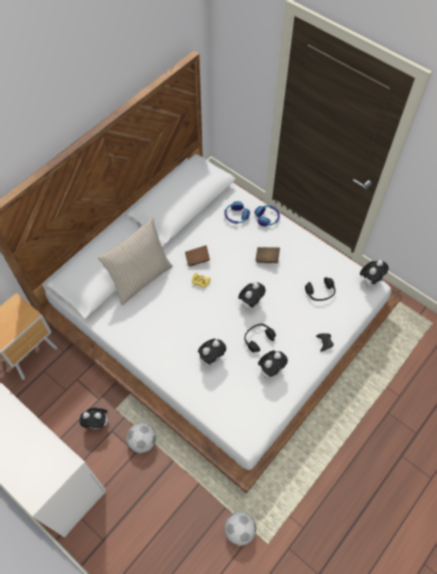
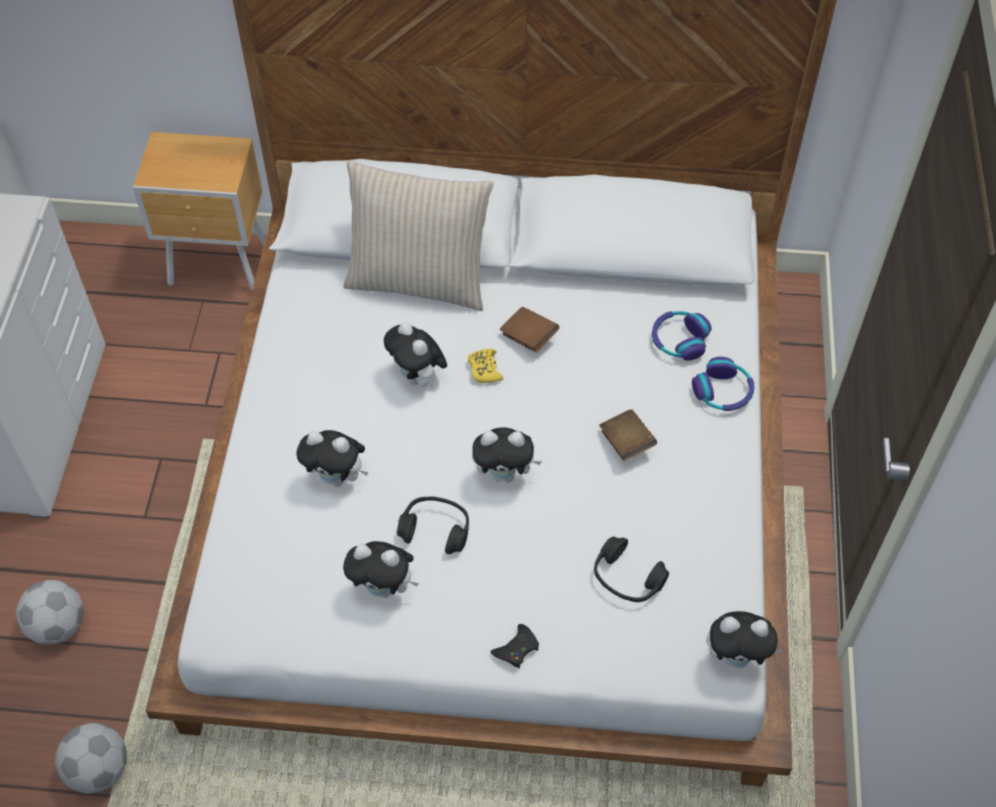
camera: 55 degrees right, 5 degrees down
plush toy [79,408,111,429] -> plush toy moved to [384,322,447,388]
football [127,423,156,453] -> football moved to [16,580,84,645]

